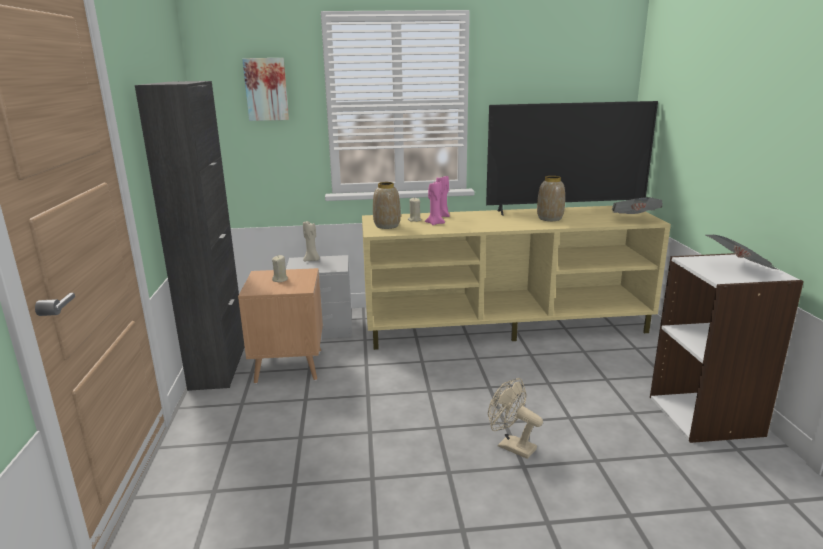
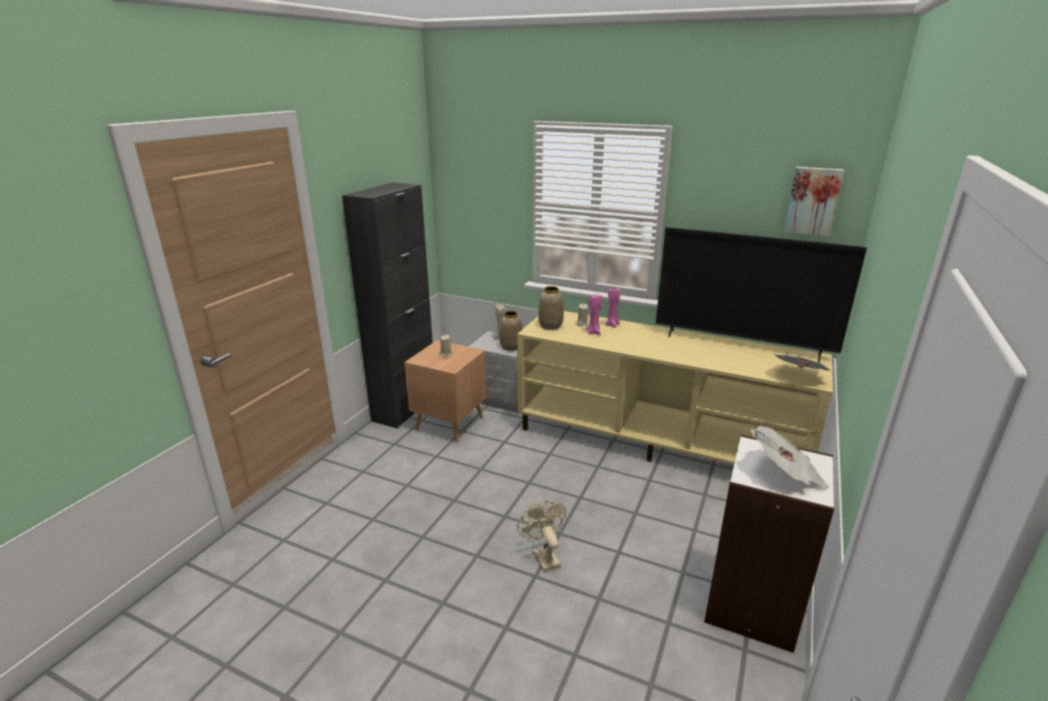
camera: 30 degrees right, 5 degrees up
picture [242,58,289,121] -> picture moved to [784,167,844,236]
vase [537,176,565,221] -> vase moved to [499,311,522,351]

